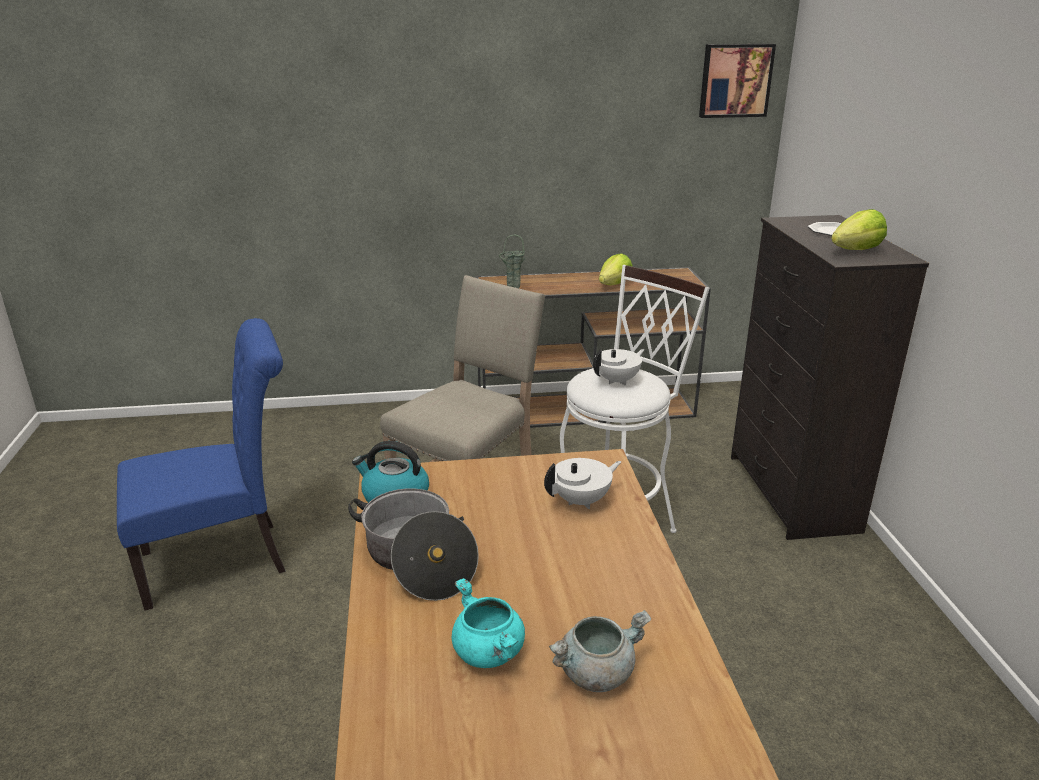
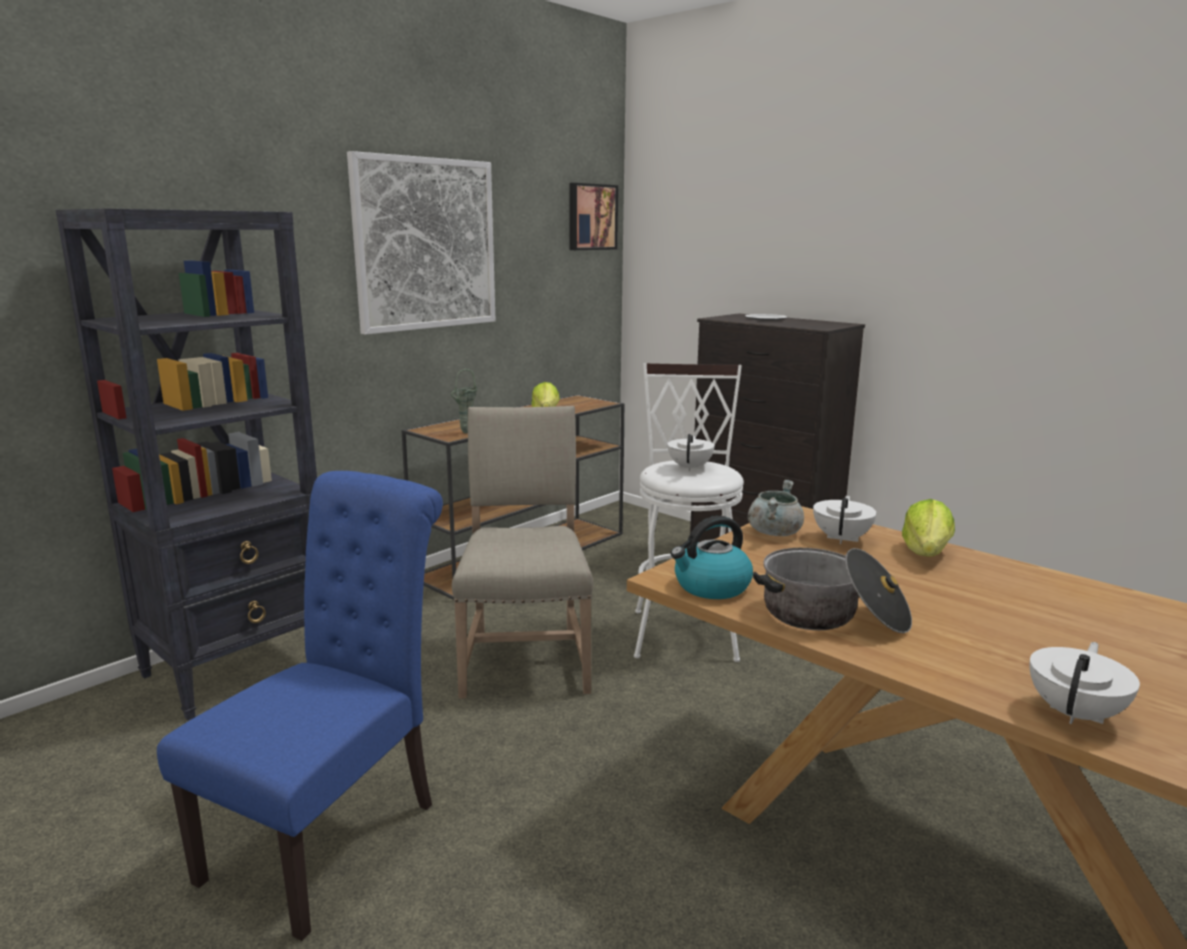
camera: 40 degrees left, 10 degrees down
turquoise cooking pot [452,578,525,668] -> none
grey cooking pot [549,610,651,692] -> grey cooking pot moved to [748,480,804,536]
lettuce [831,209,887,250] -> lettuce moved to [902,499,955,557]
none -> black bookcase [56,208,317,720]
none -> picture [347,151,496,335]
none -> white teapot [1029,642,1140,724]

